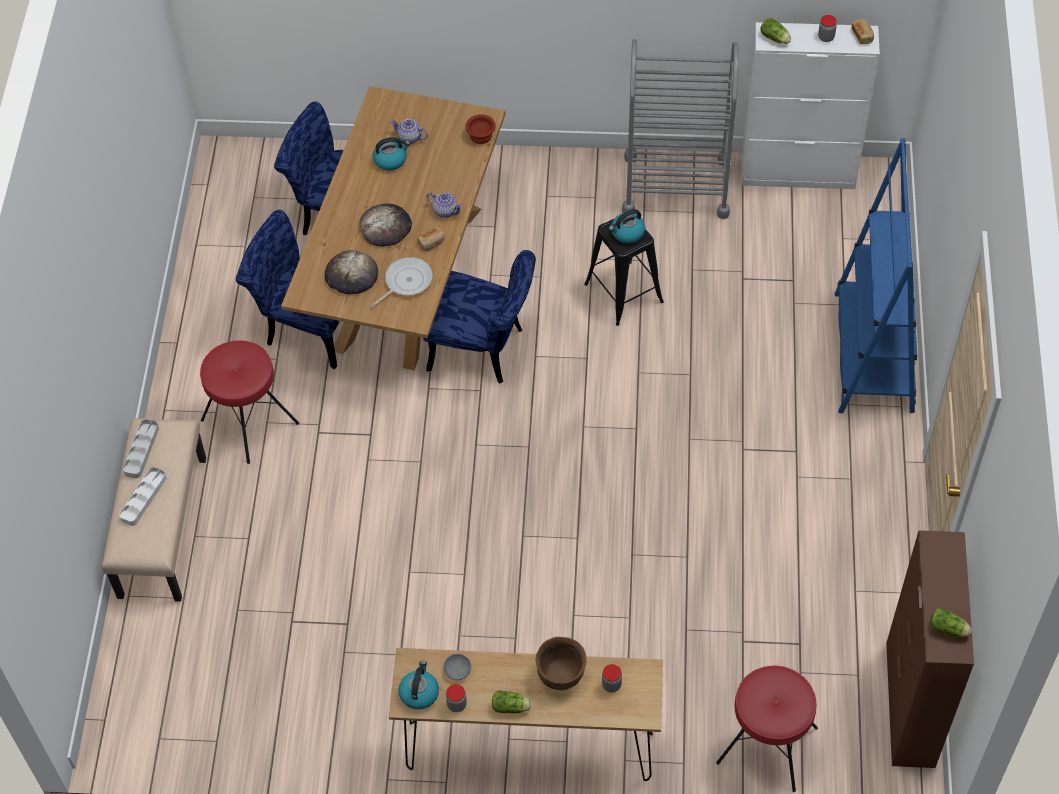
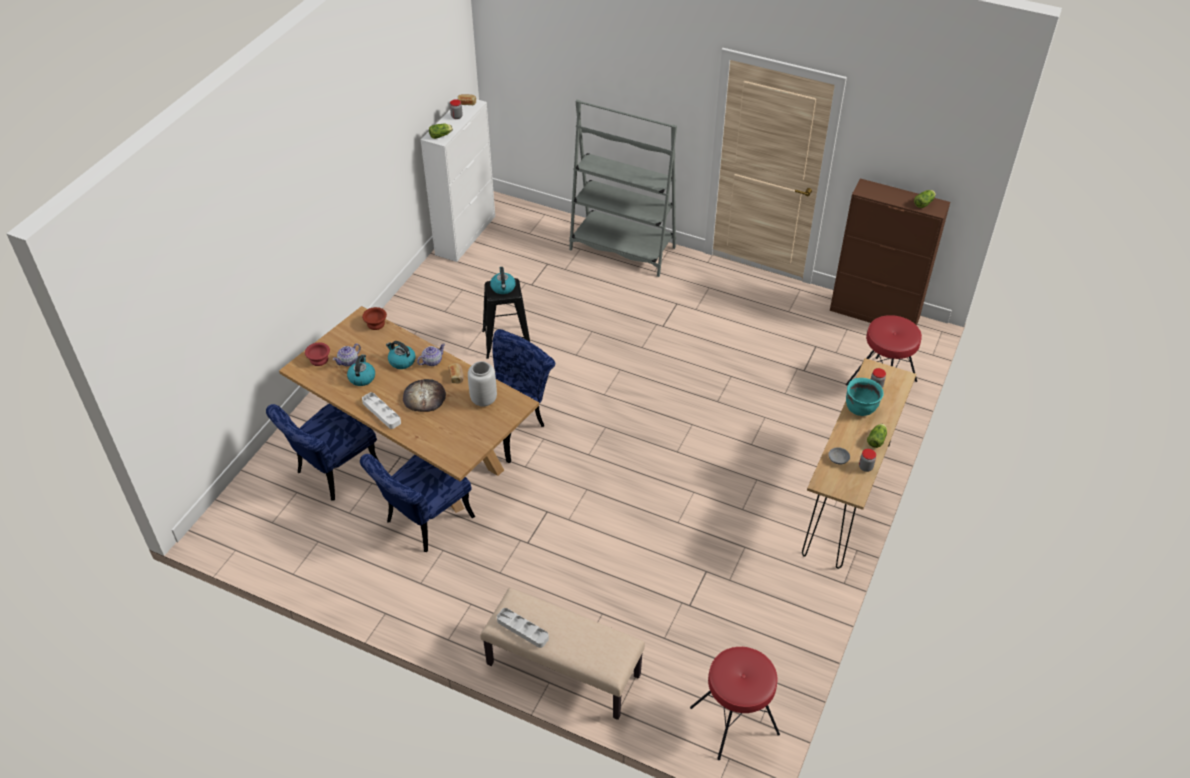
camera: 70 degrees left, 10 degrees down
white tray [119,467,167,526] -> white tray moved to [362,392,401,429]
red stool [200,341,299,464] -> red stool moved to [690,647,780,760]
bread [325,250,378,294] -> none
frying pan [371,257,433,307] -> grey vase [468,361,497,407]
kettle [399,661,439,710] -> kettle moved to [386,341,415,369]
brown cooking pot [536,637,587,690] -> turquoise cooking pot [846,378,884,416]
grey cart [622,39,739,219] -> none
blue bookcase [835,138,917,413] -> grey bookcase [569,99,677,277]
none -> red bowl [305,343,330,366]

